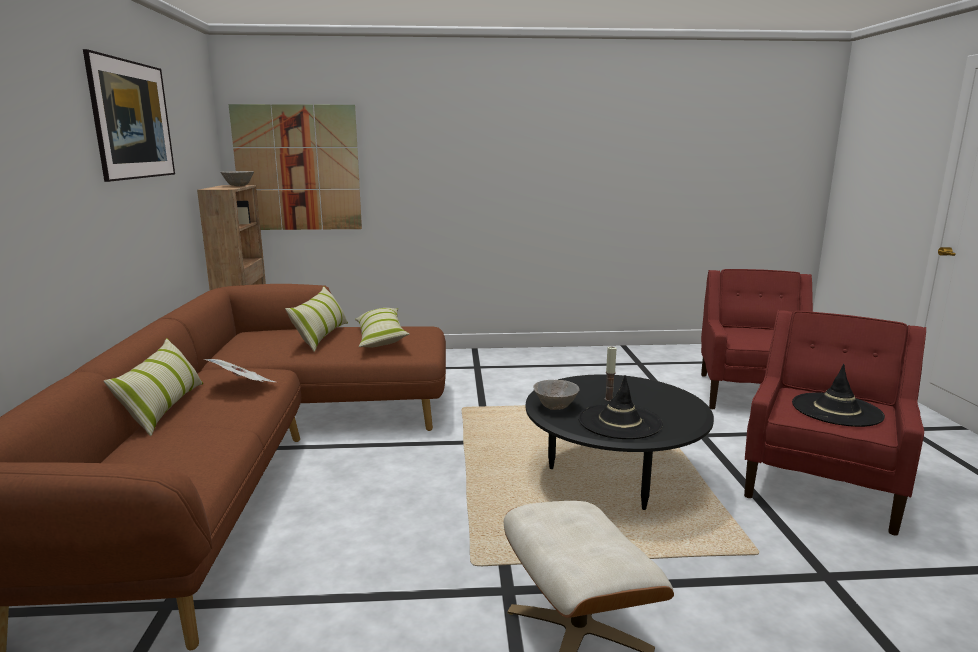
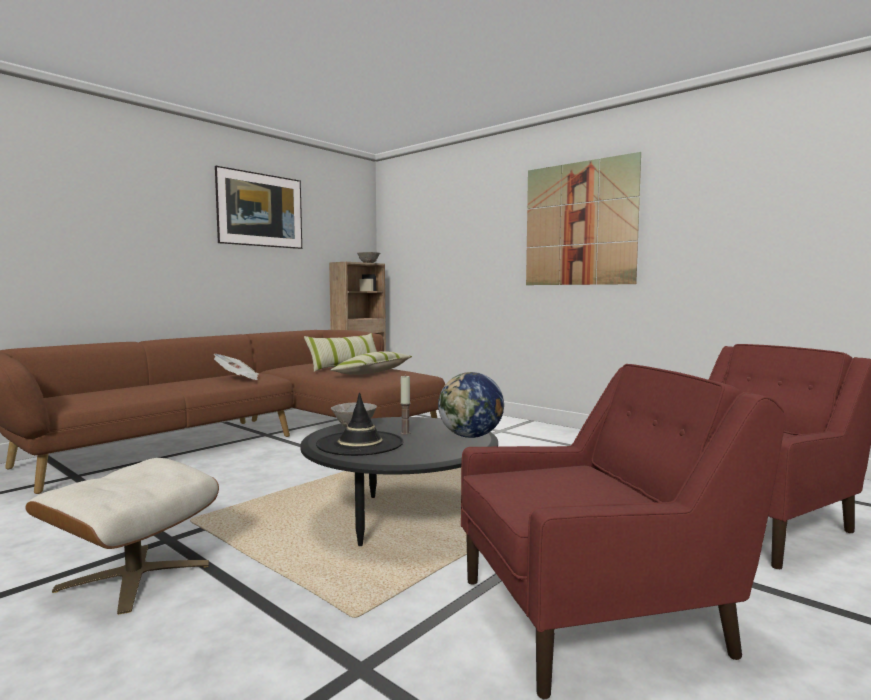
camera: 45 degrees right, 10 degrees down
pillow [103,338,203,436] -> none
picture [229,104,362,230] -> picture moved to [526,152,641,285]
black hat [792,364,885,427] -> none
none -> globe [438,372,504,438]

